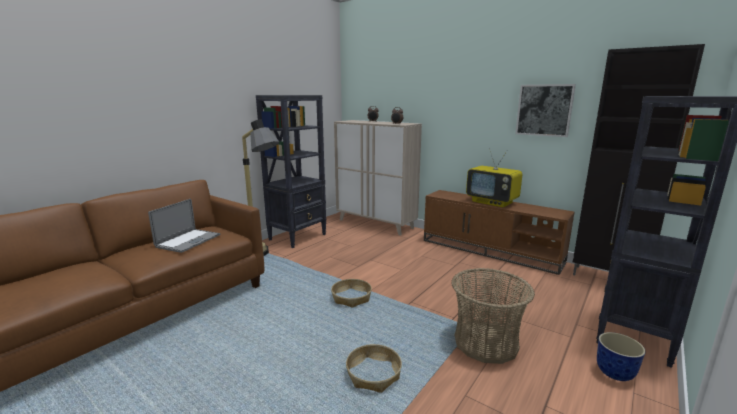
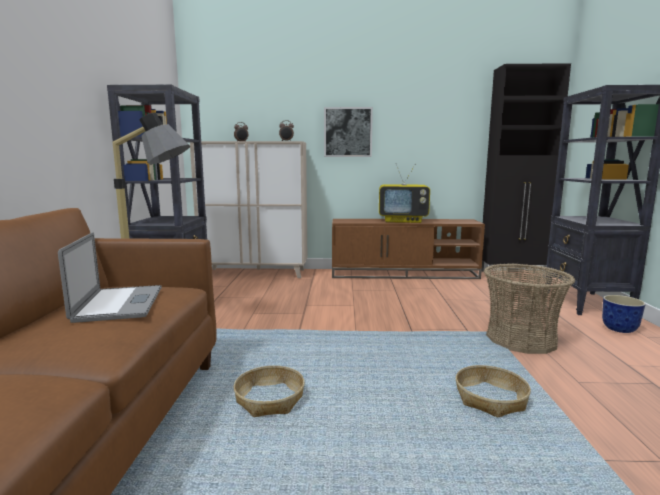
camera: 35 degrees left, 5 degrees down
basket [331,279,372,308] -> basket moved to [234,366,305,417]
picture [515,84,576,137] -> picture moved to [324,107,373,157]

